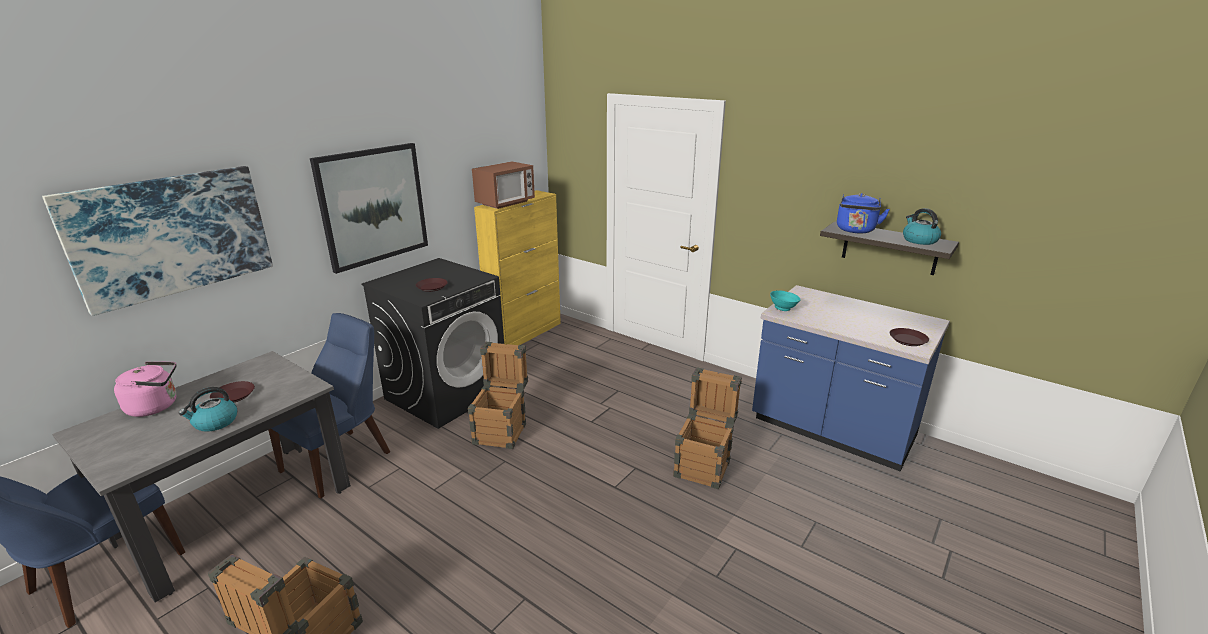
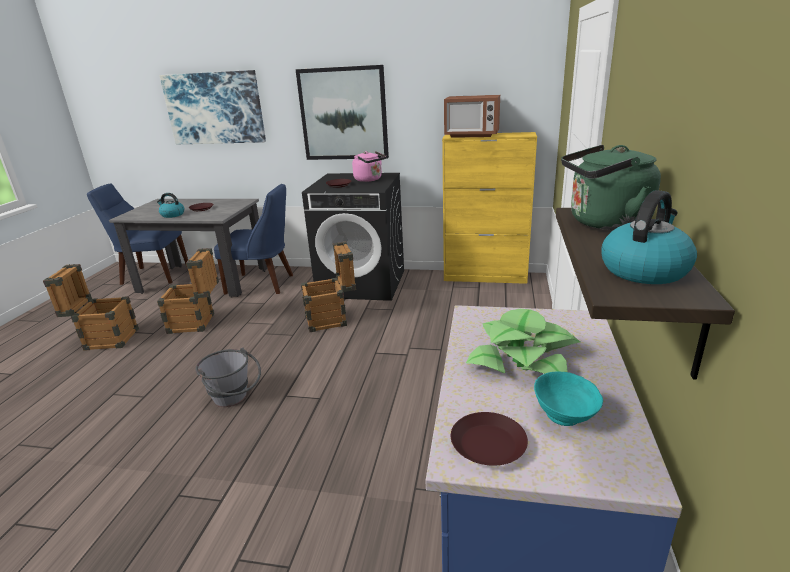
camera: 65 degrees right, 0 degrees up
pink kettle [114,361,177,417] -> pink kettle moved to [352,151,386,182]
crate [673,367,742,489] -> crate moved to [157,248,219,334]
turquoise bowl [770,291,801,311] -> turquoise bowl moved to [534,371,603,426]
blue kettle [837,193,890,233] -> green kettle [561,145,661,230]
none -> grey bucket [196,348,261,407]
none -> potted plant [466,309,580,374]

